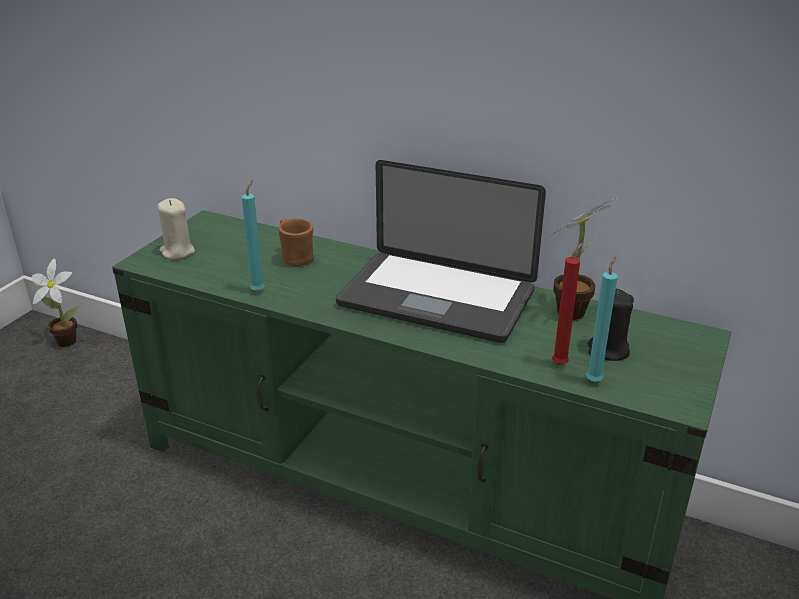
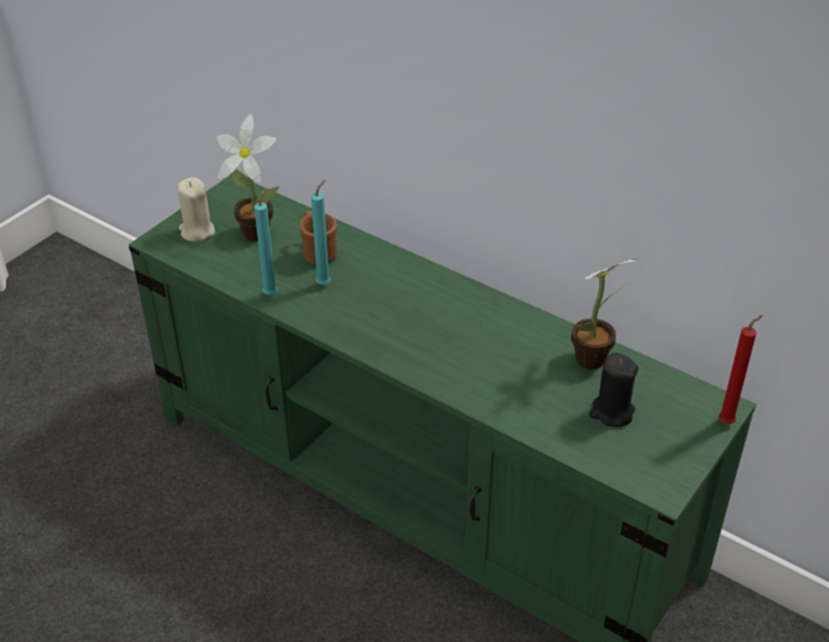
camera: 10 degrees right, 10 degrees up
potted plant [32,258,79,347] -> potted plant moved to [217,114,280,241]
laptop [336,160,546,343] -> none
red candle [552,242,584,365] -> red candle moved to [719,315,763,424]
turquoise candle [586,256,618,382] -> turquoise candle moved to [311,180,331,285]

